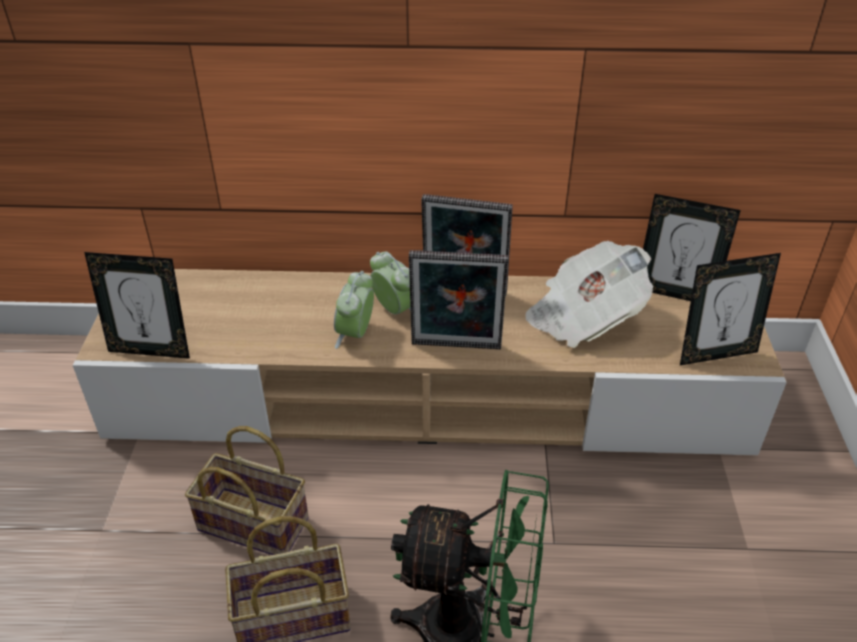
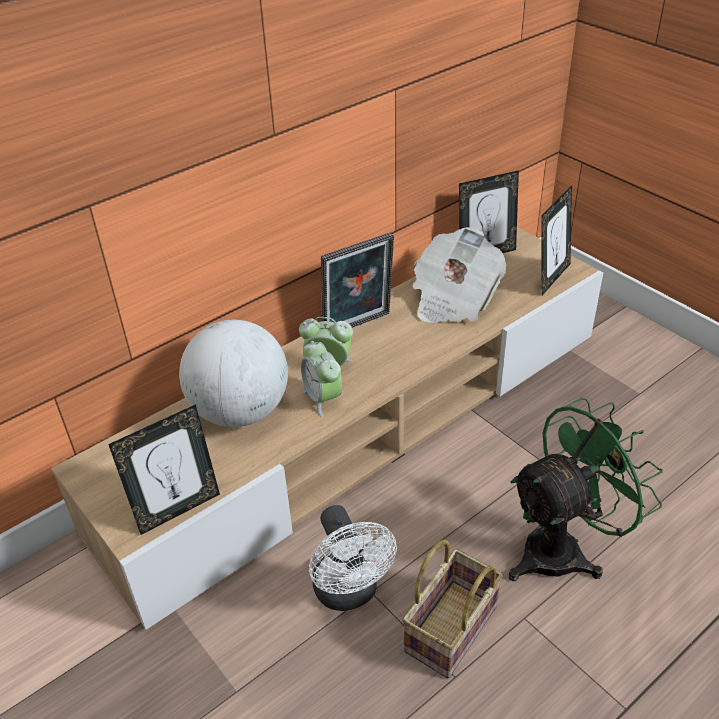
camera: 40 degrees left, 0 degrees up
basket [185,426,309,555] -> white fan [309,505,397,611]
picture frame [409,250,508,349] -> none
none -> globe [179,320,288,427]

